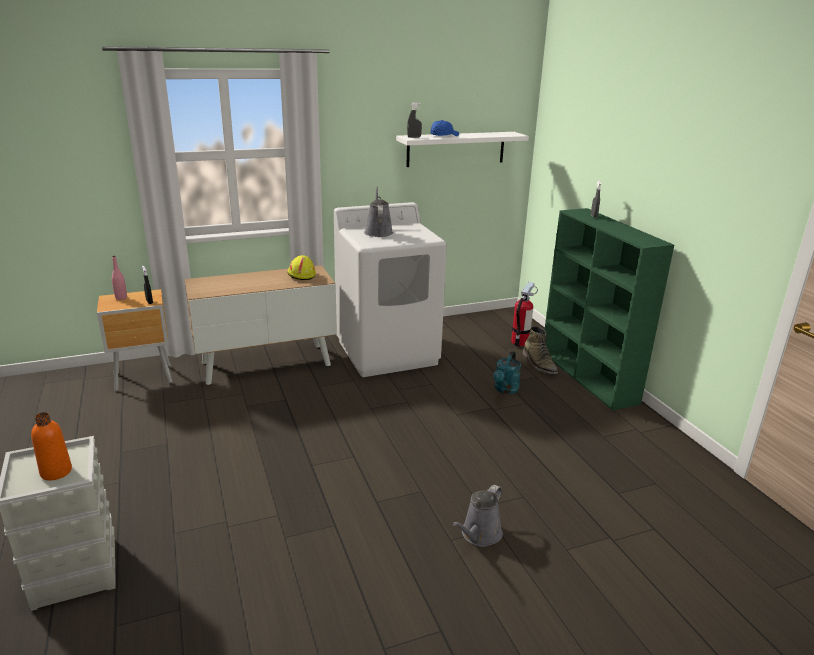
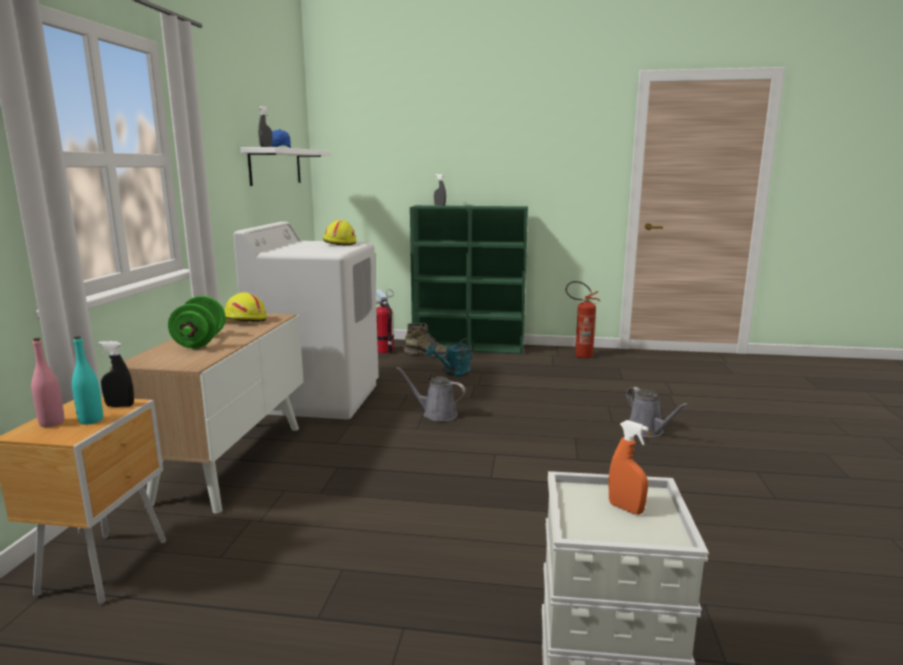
camera: 60 degrees left, 10 degrees down
orange bottle [31,412,72,481] -> orange spray bottle [609,420,648,515]
grey watering can [364,187,393,237] -> grey watering can moved to [396,367,466,421]
turquoise watering can [493,351,521,394] -> turquoise watering can turned 90 degrees clockwise [426,338,474,377]
none -> turquoise bottle [72,336,103,425]
none -> green dumbbell [168,296,226,348]
none -> yellow hard hat [323,220,356,246]
none -> fire extinguisher [566,281,600,358]

